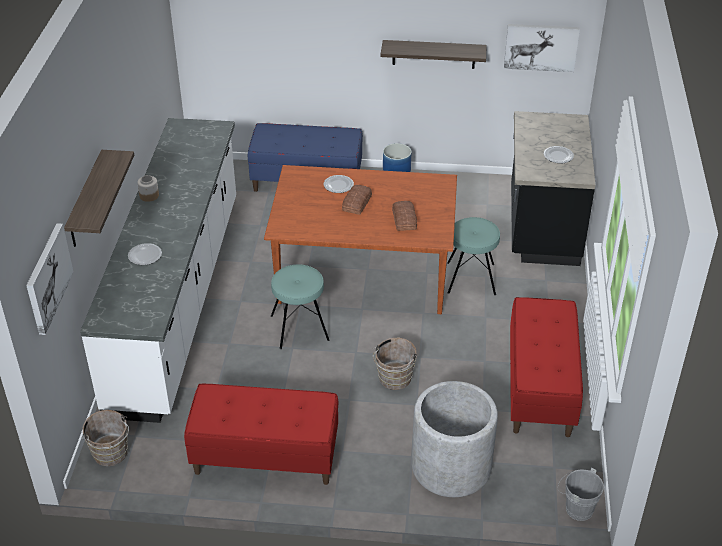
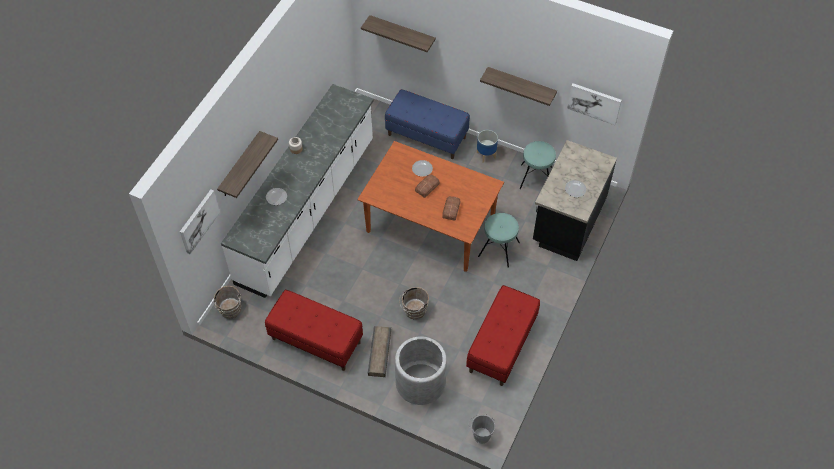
camera: 20 degrees right, 15 degrees up
turquoise stool [271,264,329,349] -> turquoise stool moved to [520,141,556,189]
none -> shelf [361,15,436,52]
none -> crate [368,326,391,377]

